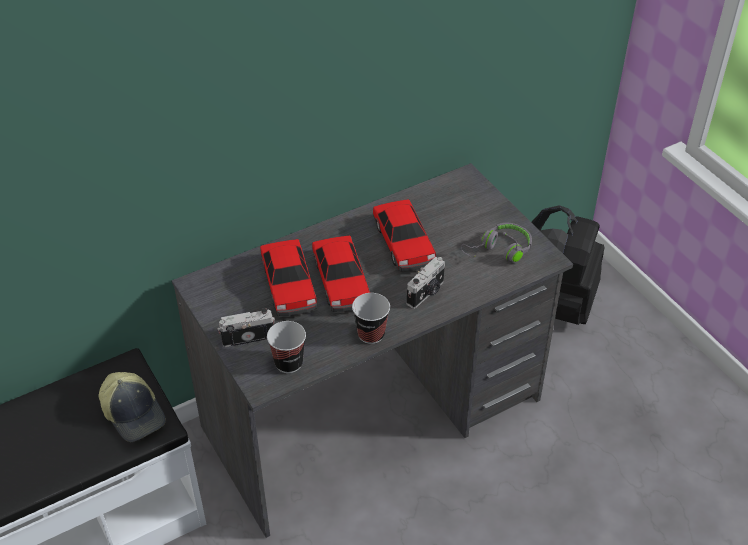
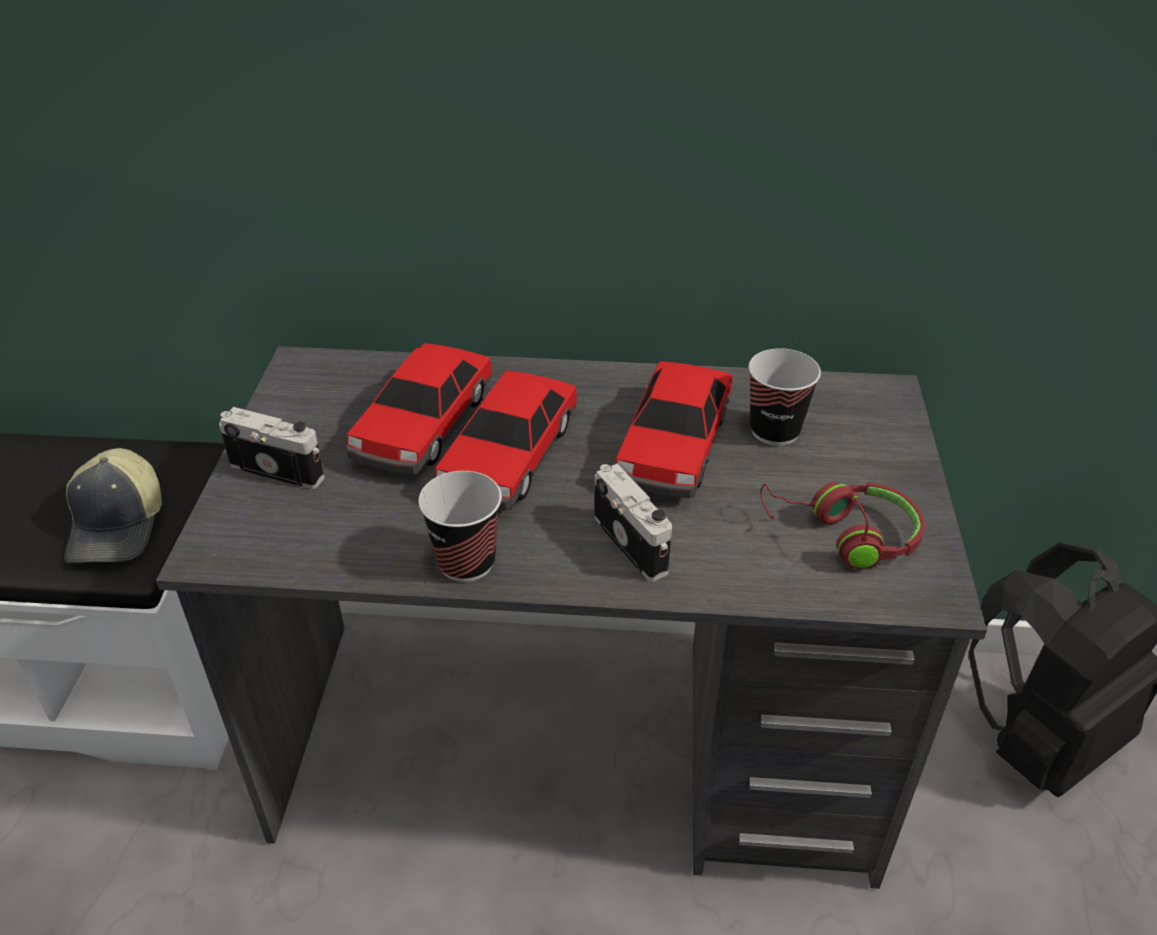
camera: 35 degrees right, 5 degrees down
cup [267,321,306,373] -> cup moved to [749,348,821,446]
camera [407,257,445,309] -> camera turned 105 degrees counterclockwise [594,464,672,581]
grey headphones [461,223,532,263] -> red headphones [760,482,925,569]

